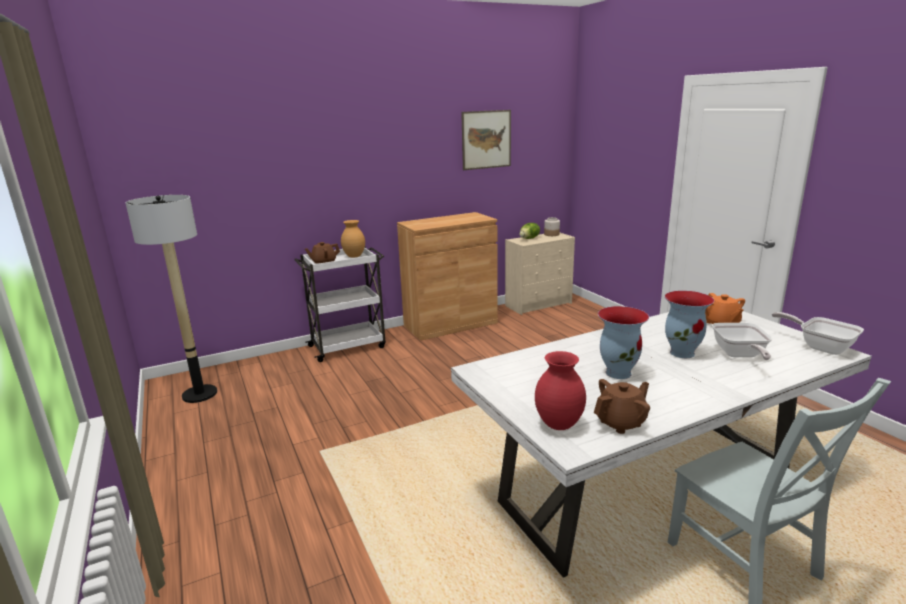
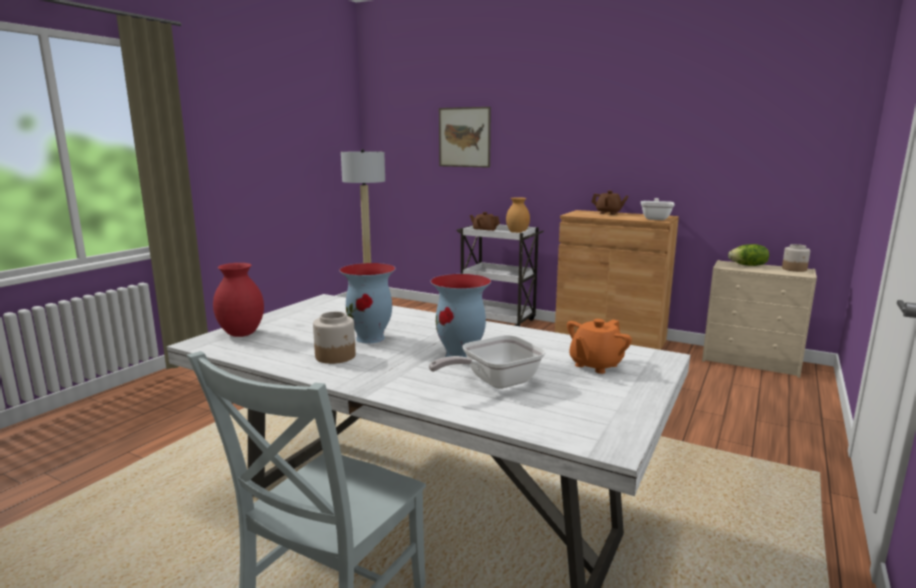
camera: 55 degrees right, 5 degrees down
picture [461,110,511,170] -> picture moved to [439,107,491,168]
brown teapot [594,379,650,434] -> brown teapot moved to [591,191,629,215]
frying pan [772,312,864,355] -> frying pan moved to [641,198,675,220]
none -> jar [313,312,356,364]

